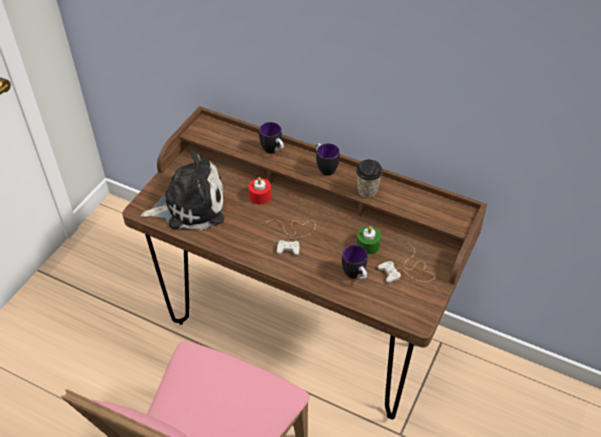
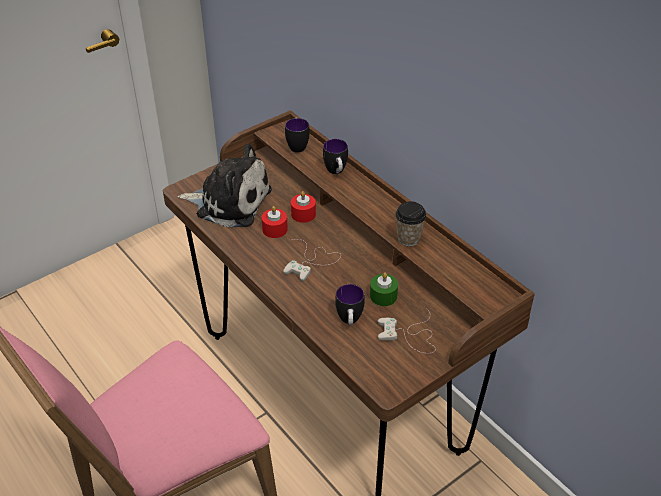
camera: 25 degrees right, 5 degrees down
mug [316,143,340,176] -> mug moved to [285,118,309,153]
none -> red candle [262,206,288,238]

